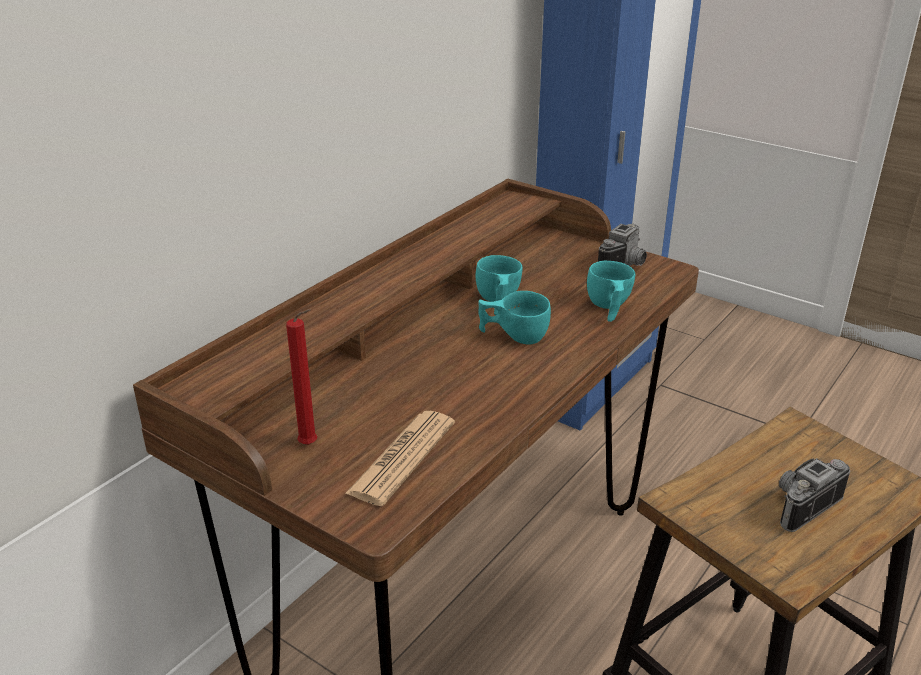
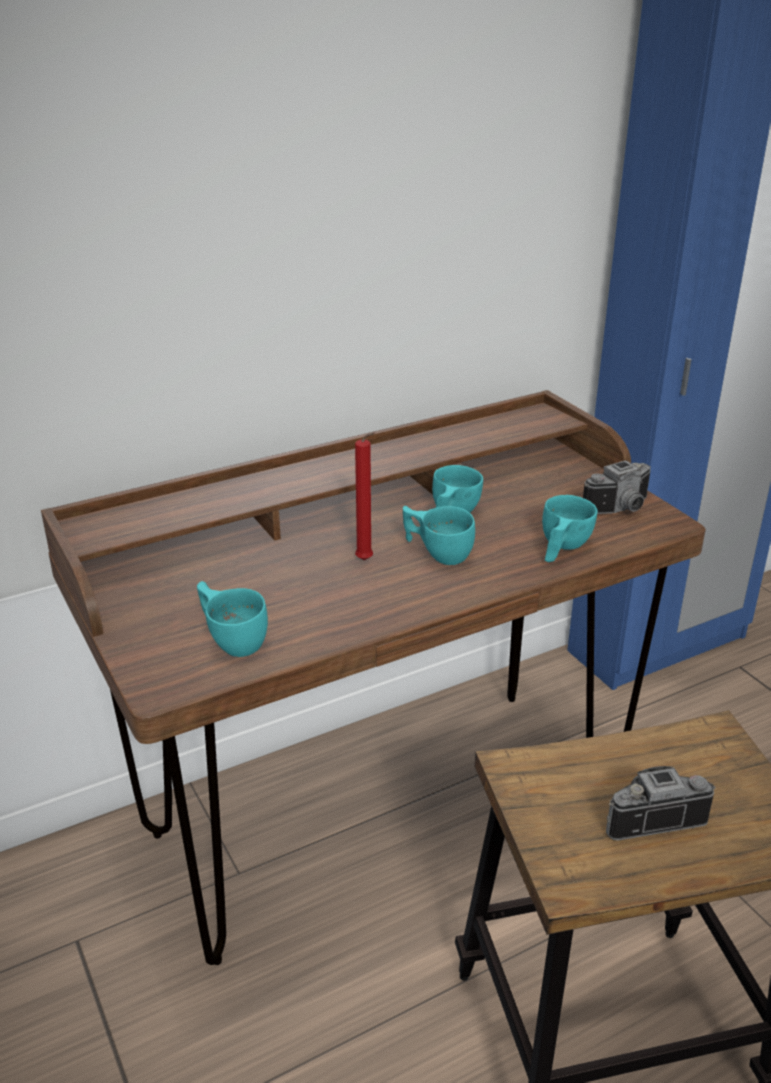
camera: 25 degrees right, 0 degrees up
red candle [286,309,317,445] -> red candle moved to [355,432,376,560]
newspaper [345,411,455,506] -> turquoise cup [197,581,268,657]

